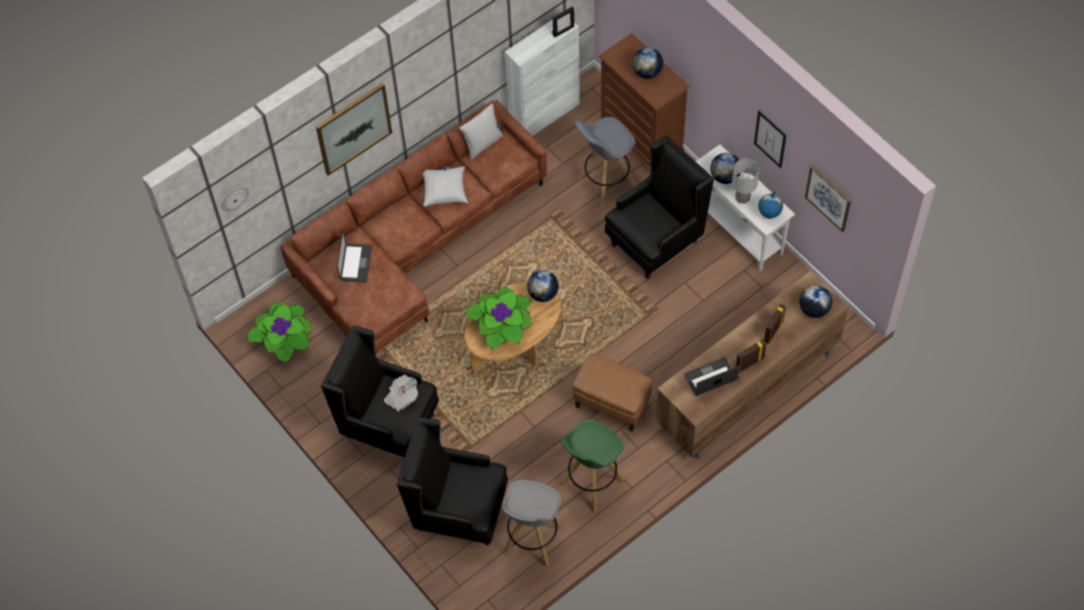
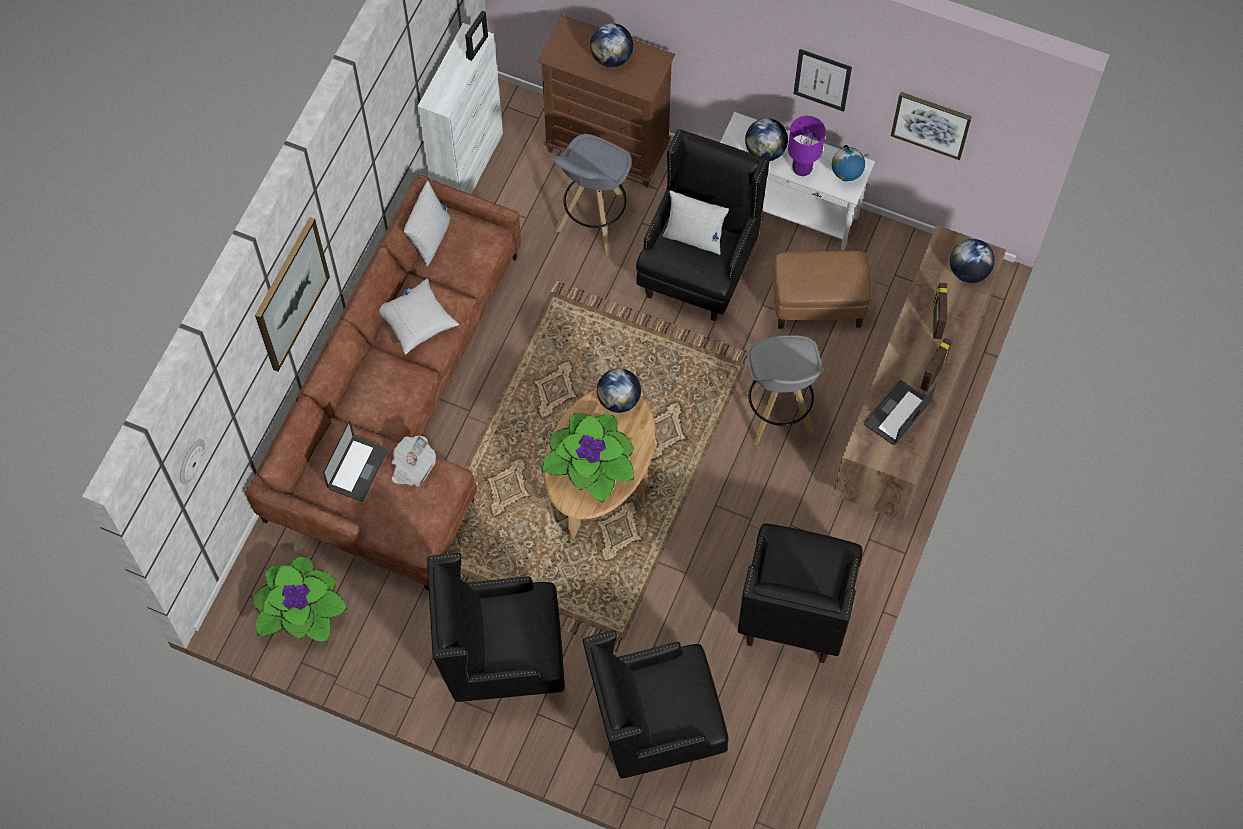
camera: 30 degrees left, 5 degrees up
laptop [337,230,372,283] -> laptop turned 45 degrees clockwise [323,421,388,502]
newspaper [384,375,418,412] -> newspaper moved to [391,436,436,486]
grey stool [502,480,563,567] -> grey stool moved to [743,335,823,445]
green stool [560,419,625,512] -> black armchair [738,524,863,663]
brown ottoman [573,354,652,432] -> brown ottoman moved to [773,251,871,329]
grey table lamp [732,159,759,204] -> purple table lamp [788,116,825,176]
none -> grey pillow [662,191,729,255]

